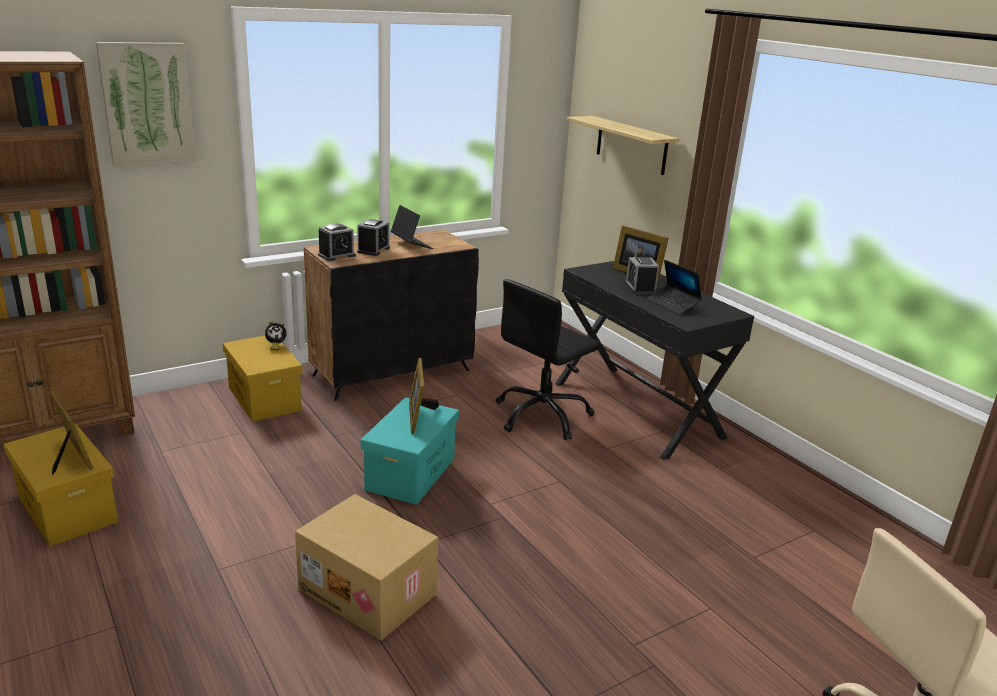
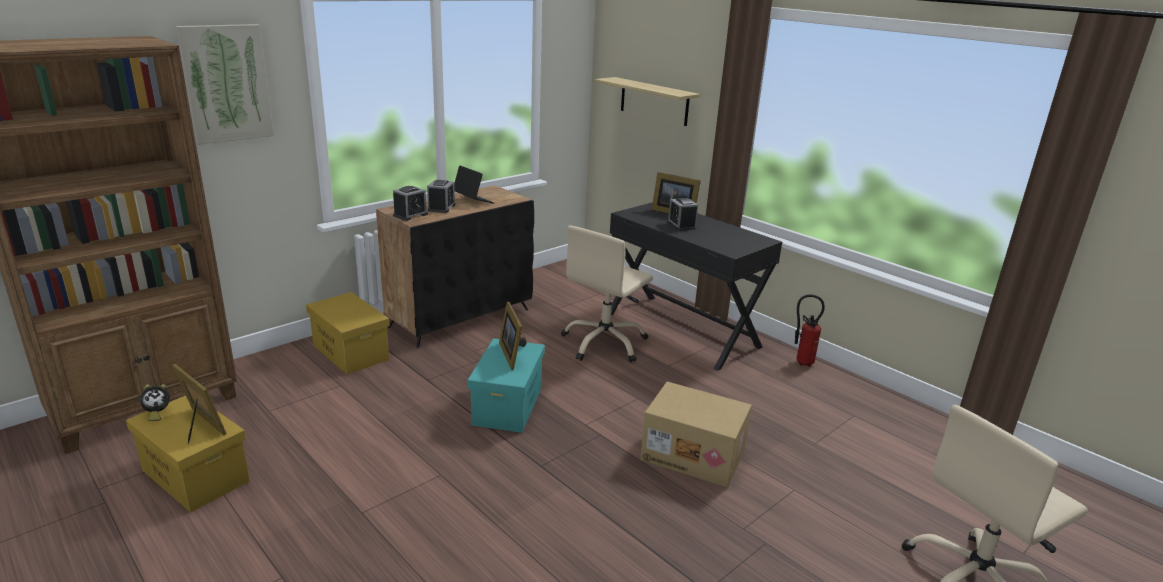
camera: 10 degrees left, 0 degrees up
alarm clock [265,321,286,350] -> alarm clock moved to [140,384,170,421]
cardboard box [295,494,438,641] -> cardboard box moved to [640,382,752,488]
black office chair [496,279,601,440] -> beige office chair [561,225,653,362]
laptop [647,260,702,315] -> none
none -> fire extinguisher [795,294,825,367]

